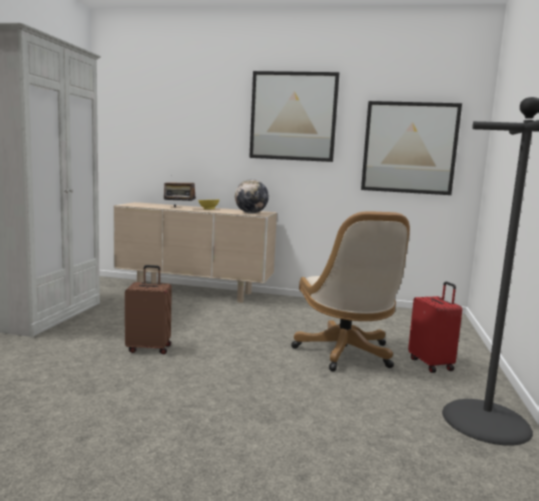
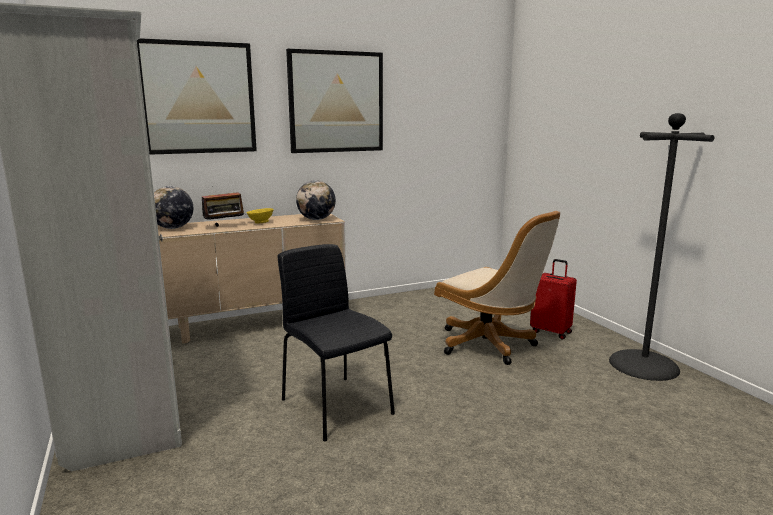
camera: 35 degrees left, 5 degrees up
brown suitcase [125,265,172,354] -> black chair [278,244,395,441]
picture [361,101,462,195] -> picture moved to [137,38,257,155]
none -> globe [154,186,193,229]

